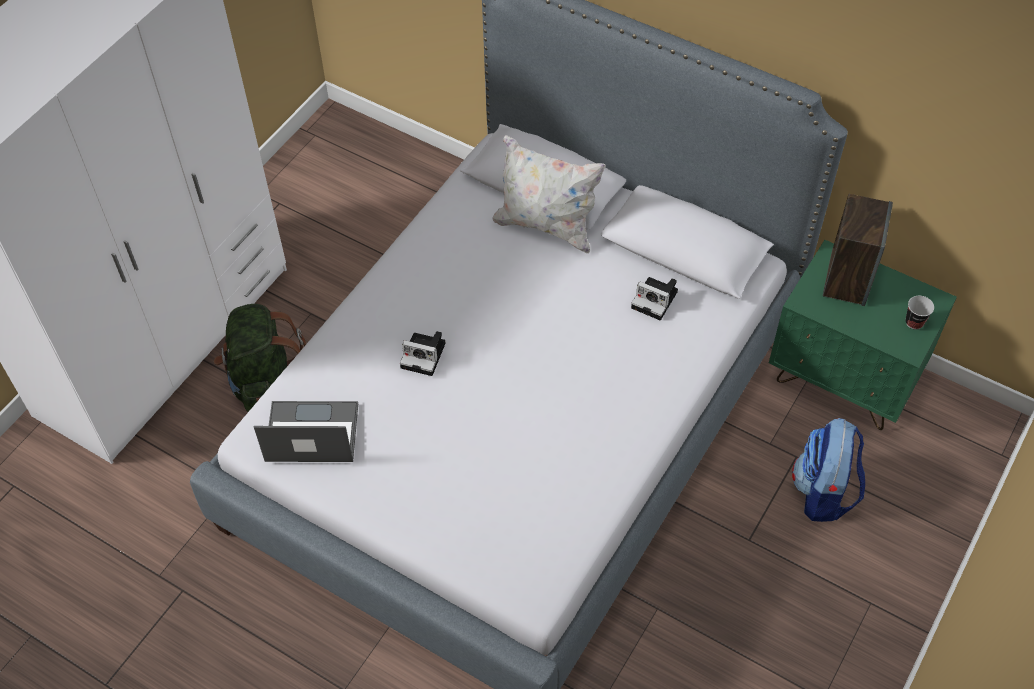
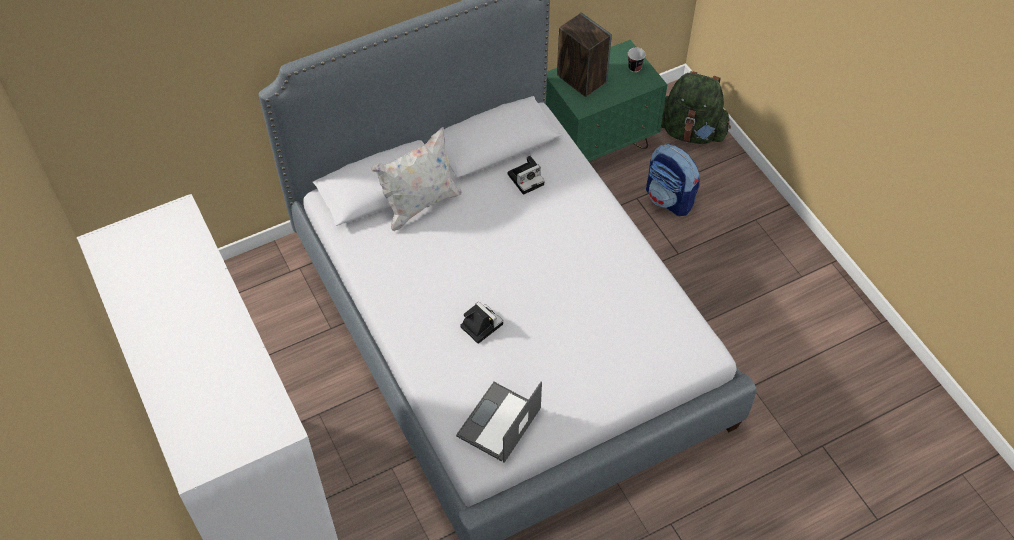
camera: 60 degrees left, 0 degrees up
green backpack [214,304,306,412] -> green backpack moved to [661,71,731,144]
camera [400,331,445,376] -> camera turned 90 degrees counterclockwise [460,301,503,344]

